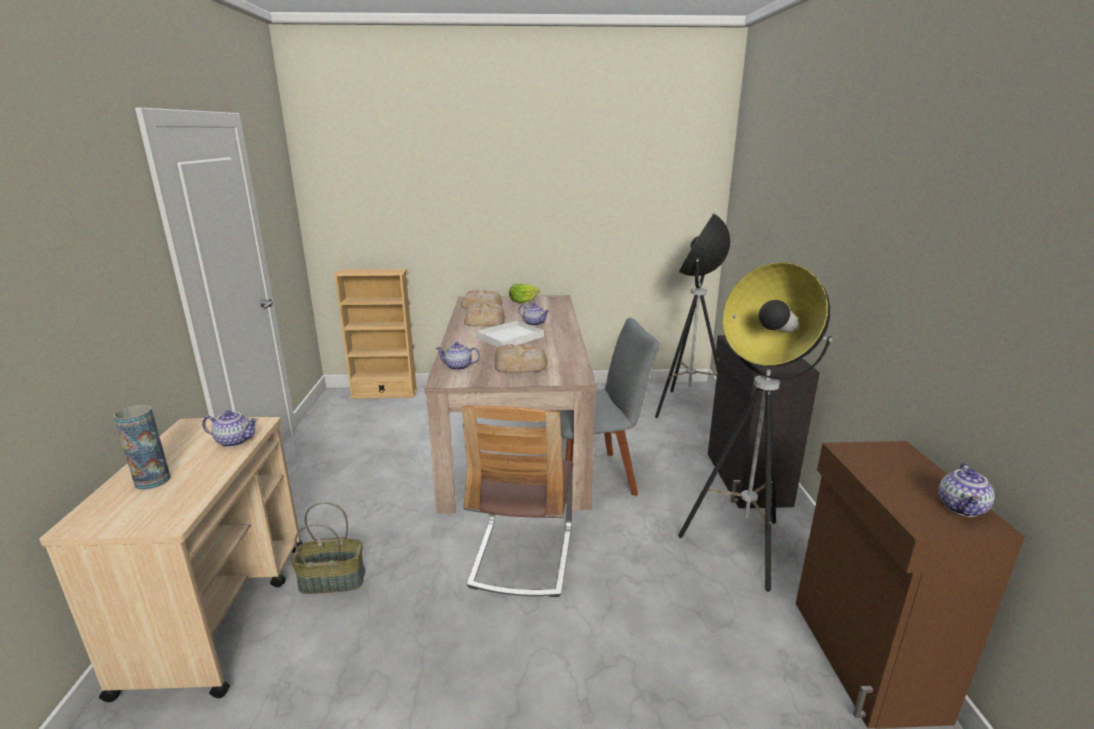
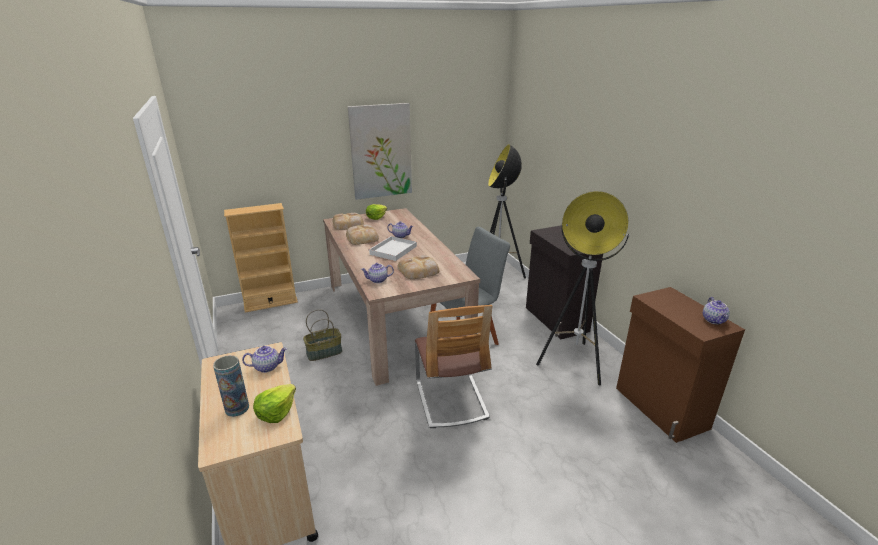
camera: 20 degrees left, 5 degrees up
basket [291,502,365,594] -> basket moved to [303,309,342,361]
none -> lettuce [253,384,296,423]
none -> picture [348,103,412,200]

